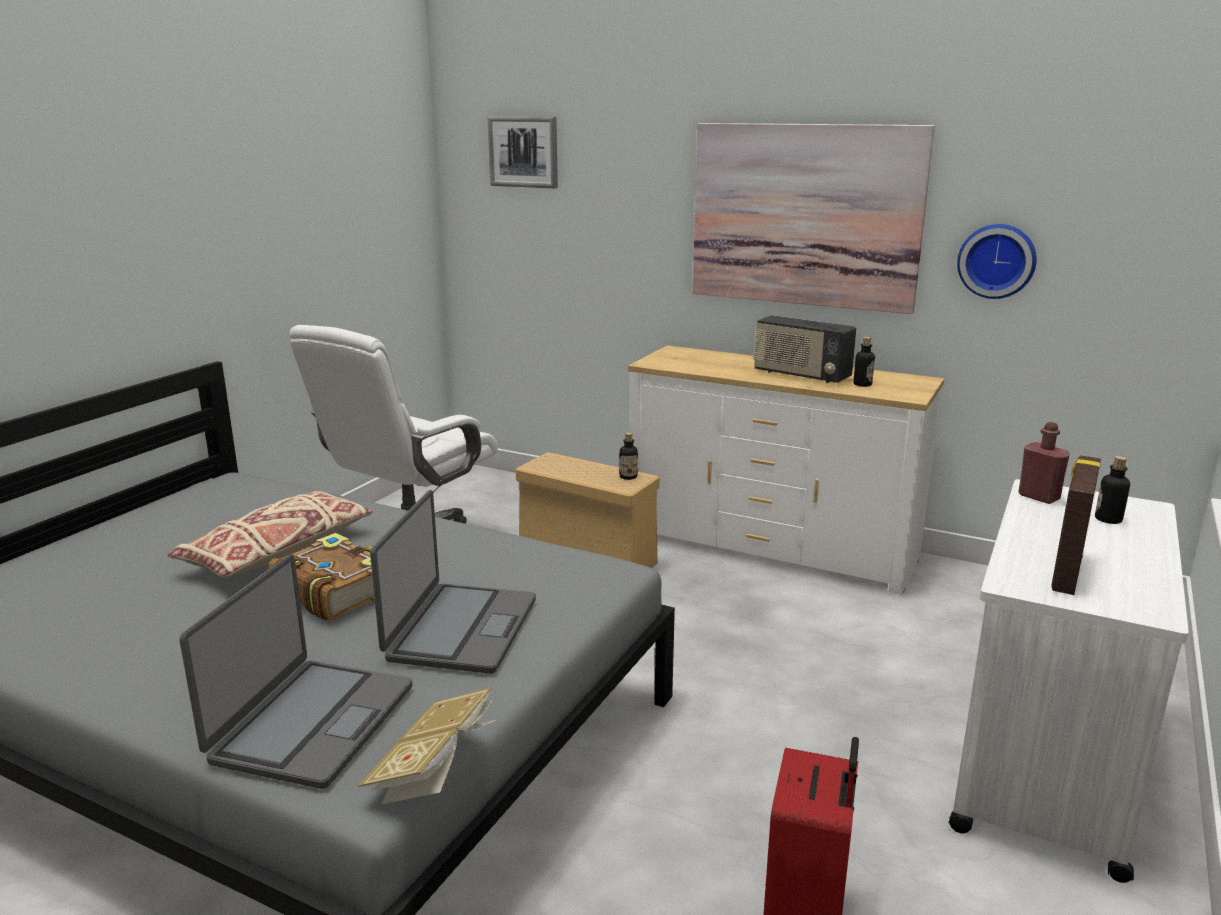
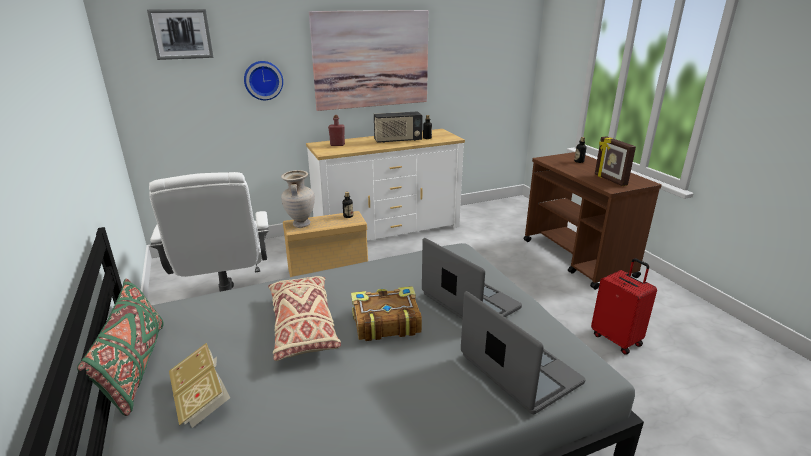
camera: 50 degrees left, 5 degrees up
book [358,688,495,804] -> book moved to [169,343,230,428]
white cart [949,479,1189,883] -> brown cart [524,152,662,290]
wall clock [957,224,1037,299] -> wall clock moved to [244,61,283,100]
red bottle [1019,422,1070,504] -> red bottle moved to [328,115,345,146]
none -> green pillow [77,278,164,416]
none -> beige vase [281,170,315,228]

